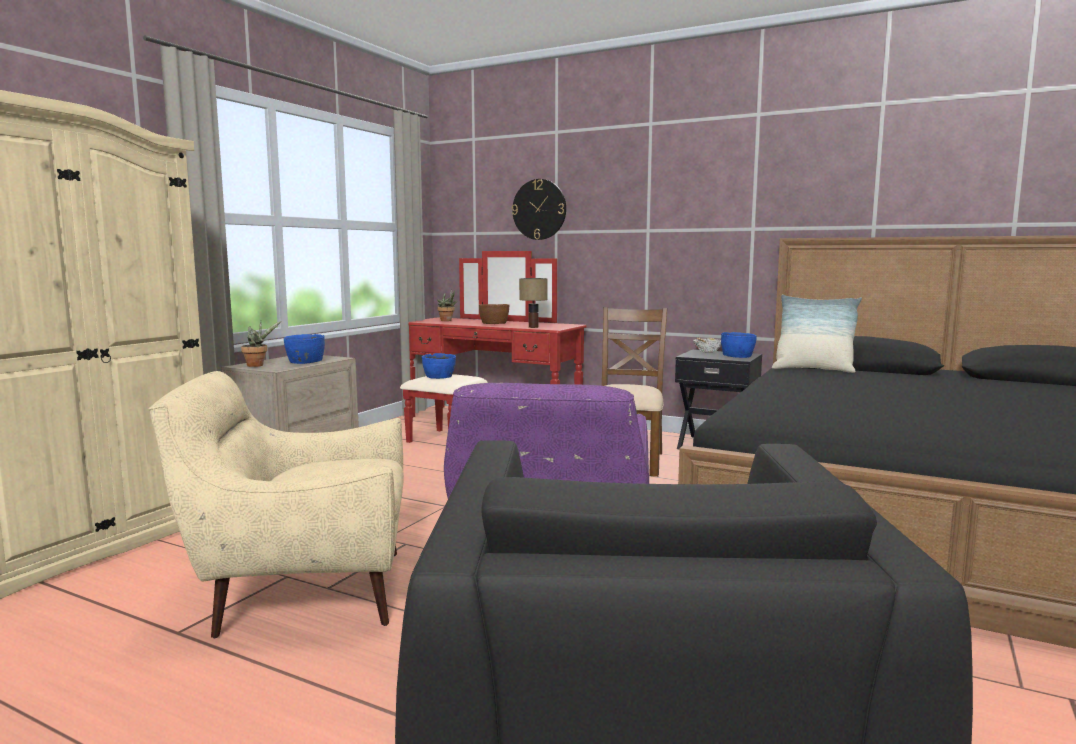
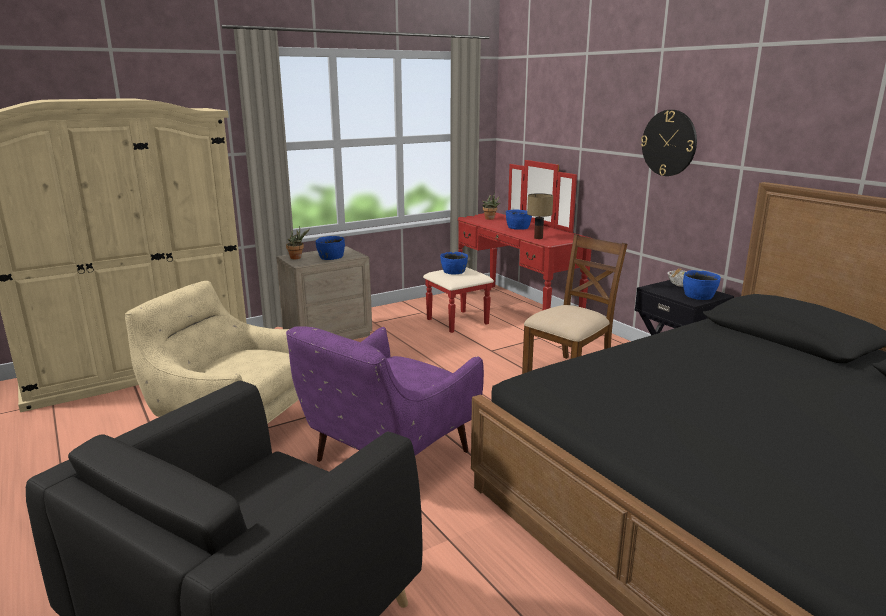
camera: 30 degrees right, 10 degrees up
brown bowl [478,304,509,324] -> blue bowl [506,209,532,230]
wall clock [512,179,566,240] -> wall clock moved to [641,110,697,176]
pillow [772,294,862,373] -> none

